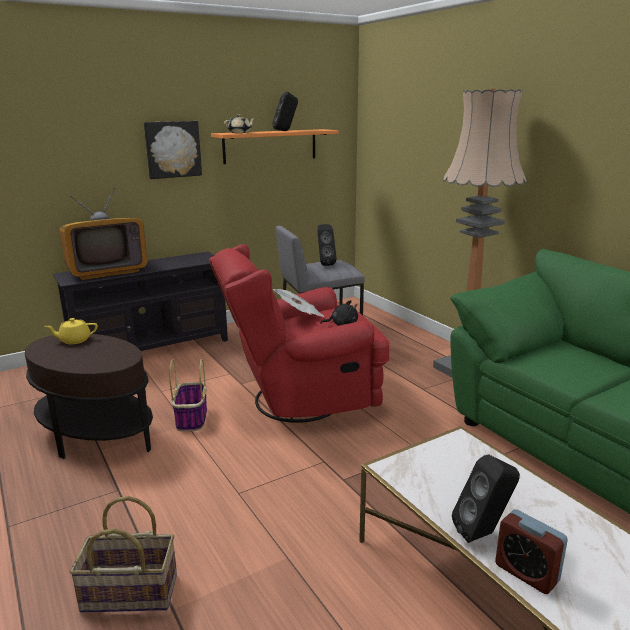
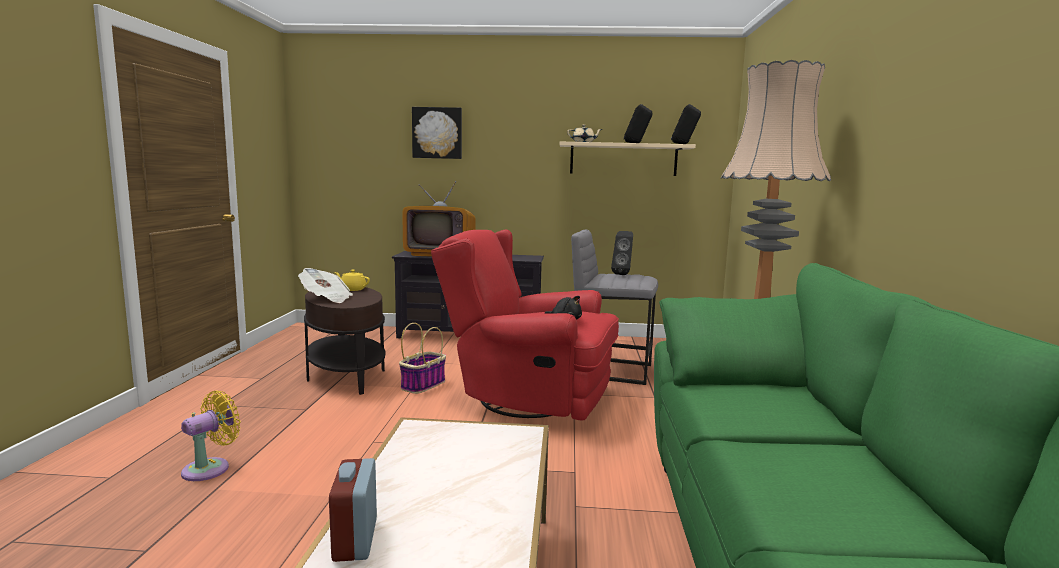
camera: 35 degrees right, 10 degrees down
basket [70,496,177,613] -> yellow fan [181,390,240,481]
picture [144,121,202,179] -> picture moved to [412,107,462,159]
orange shelf [211,129,339,164] -> beige shelf [559,142,696,176]
newspaper [273,289,325,317] -> newspaper moved to [298,268,353,303]
black speaker [452,454,520,543] -> black speaker moved to [671,104,701,144]

